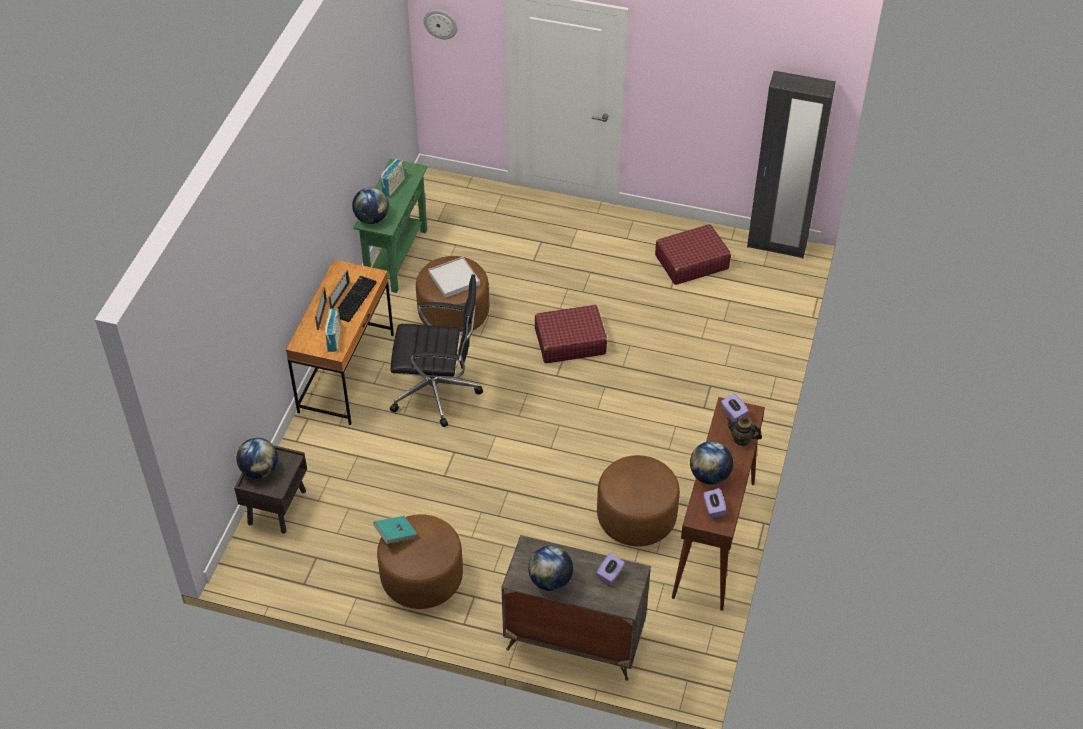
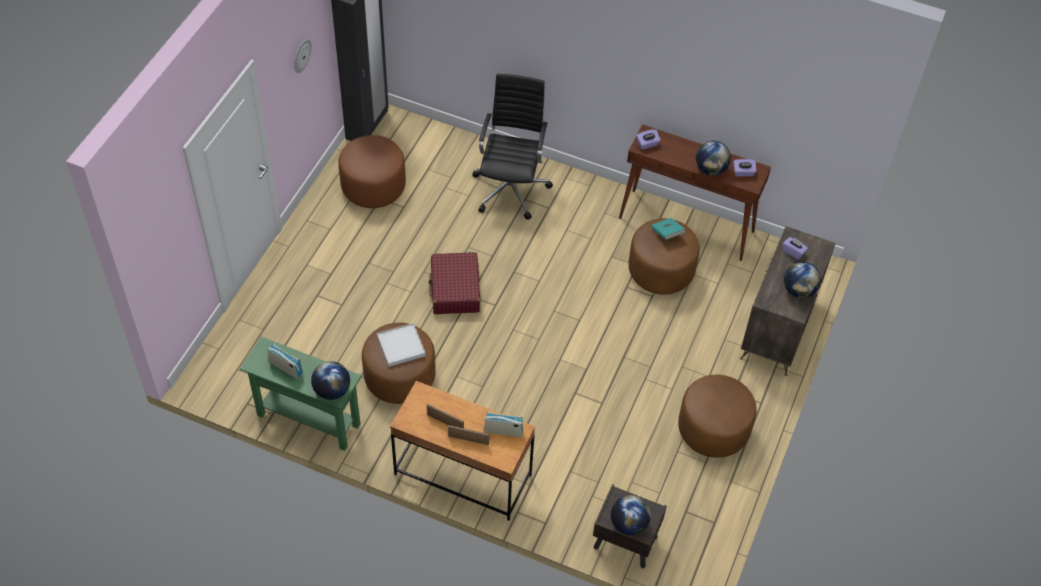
camera: 85 degrees left, 5 degrees up
keyboard [337,276,376,322] -> none
turquoise book [373,516,417,544] -> turquoise book moved to [651,218,685,240]
black office chair [390,274,483,427] -> black office chair moved to [472,74,553,220]
wall clock [424,10,457,39] -> wall clock moved to [294,39,312,73]
red suitcase [655,224,731,285] -> brown ottoman [338,135,406,208]
teapot [726,416,762,446] -> none

